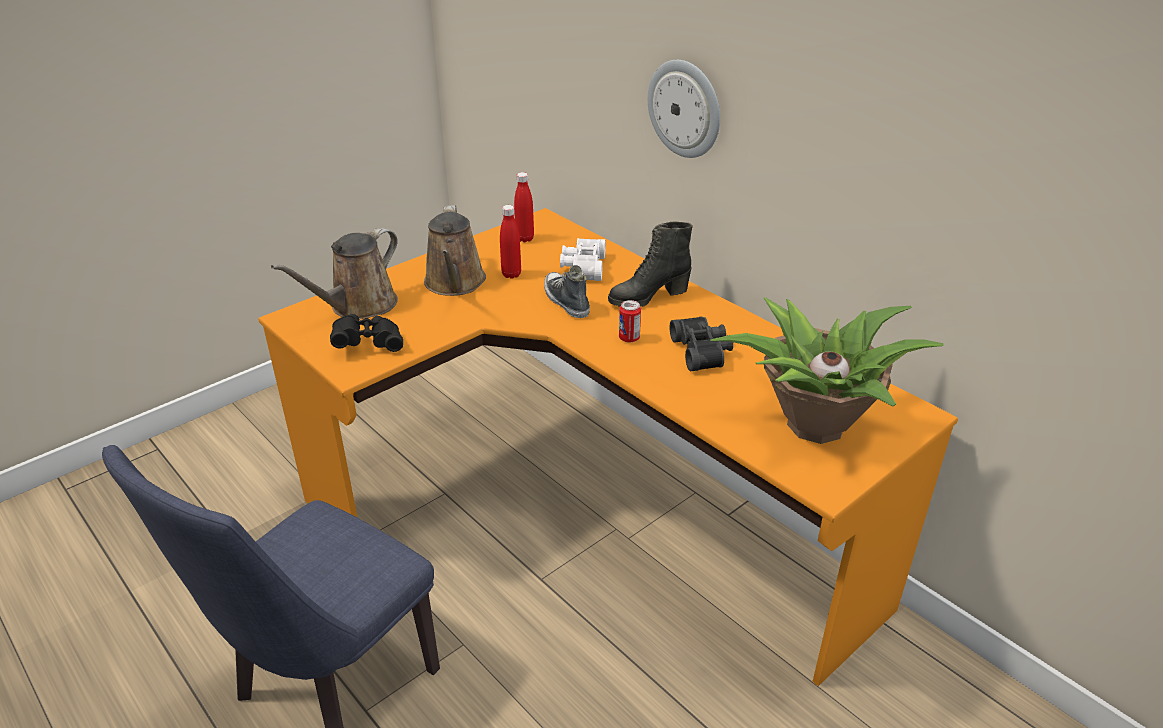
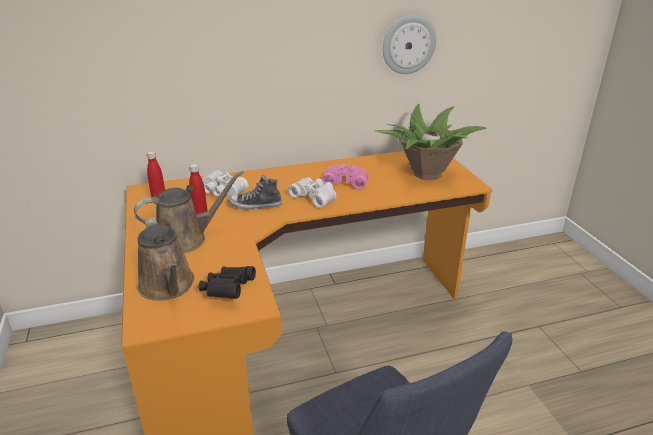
camera: 65 degrees left, 5 degrees down
brown watering can [424,205,486,296] -> brown watering can turned 45 degrees counterclockwise [134,171,244,253]
black boot [608,222,693,307] -> none
can [619,300,641,343] -> white binoculars [288,177,336,208]
wall clock [648,60,720,158] -> wall clock moved to [383,15,436,74]
black binoculars [670,316,733,371] -> pink binoculars [322,164,369,190]

